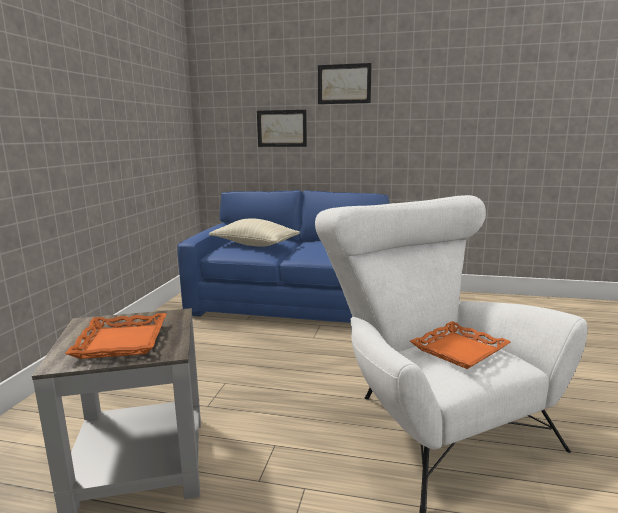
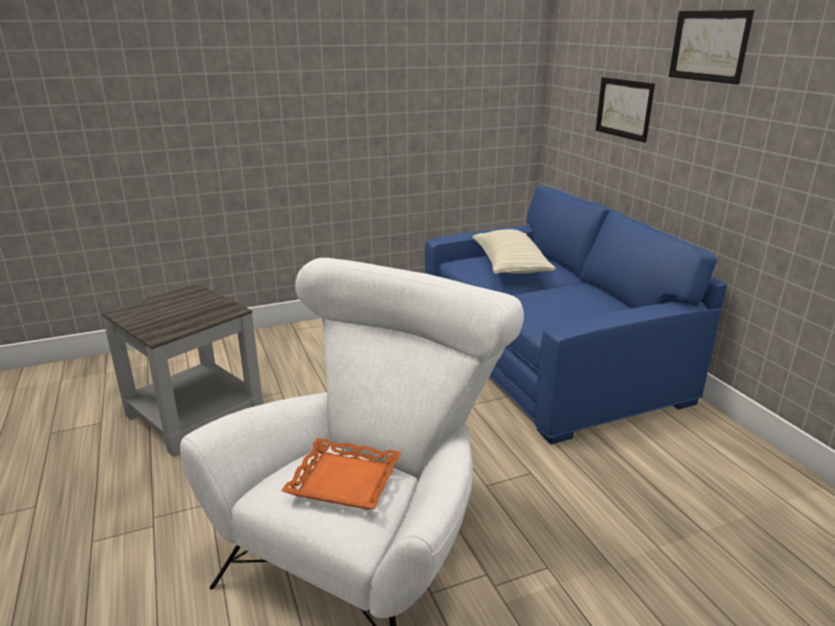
camera: 55 degrees right, 10 degrees up
orange tray [65,313,166,359] -> none

